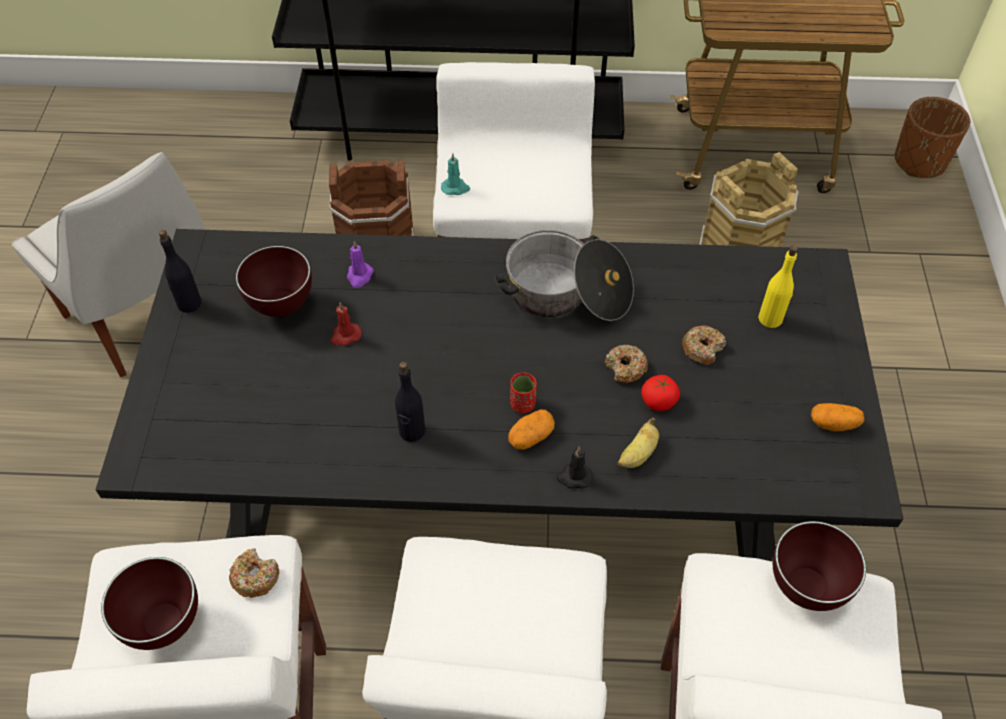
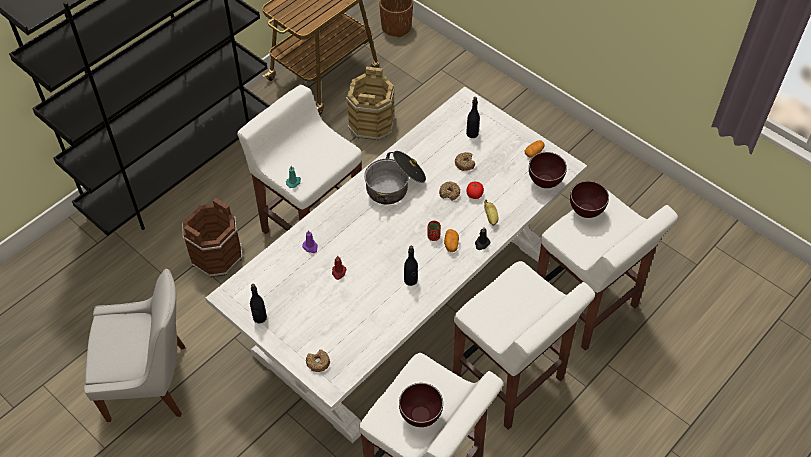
camera: 50 degrees left, 0 degrees up
black dining table [95,229,903,562] -> white dining table [206,86,587,444]
donut [229,548,279,598] -> donut moved to [306,349,330,372]
brown bowl [236,246,312,317] -> brown bowl moved to [529,152,567,188]
yellow bottle [758,245,798,328] -> black bottle [466,97,480,138]

